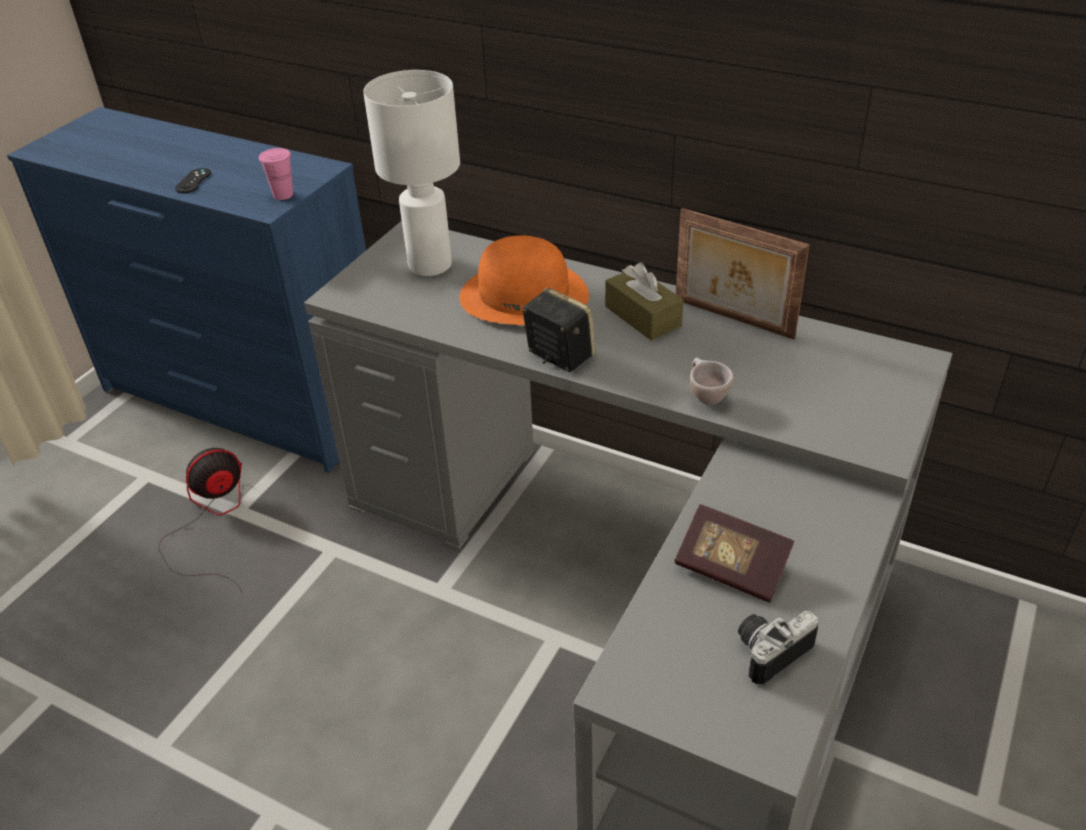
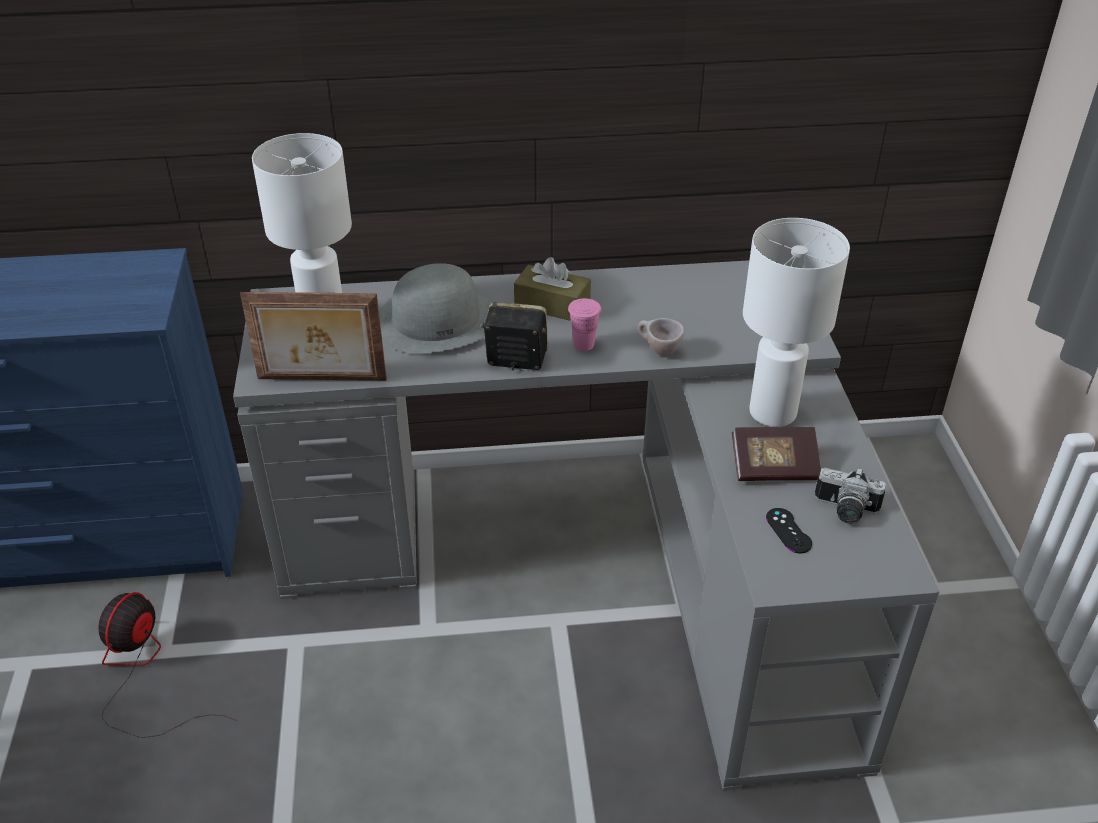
camera: 35 degrees left, 0 degrees up
black game controller [175,168,211,193] -> black game controller moved to [766,508,812,553]
pink cup [259,148,293,200] -> pink cup moved to [568,298,601,351]
orange hat [460,235,589,325] -> grey hat [379,263,492,353]
picture frame [676,208,810,339] -> picture frame moved to [240,292,387,381]
camera [738,611,818,685] -> camera turned 90 degrees counterclockwise [815,467,886,524]
none -> white table lamp [743,218,850,427]

